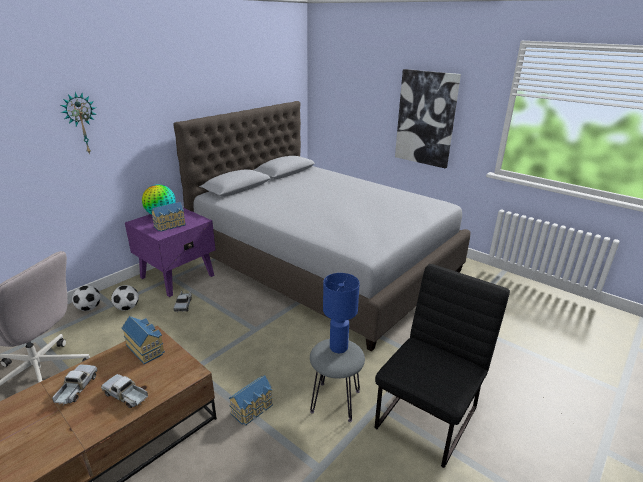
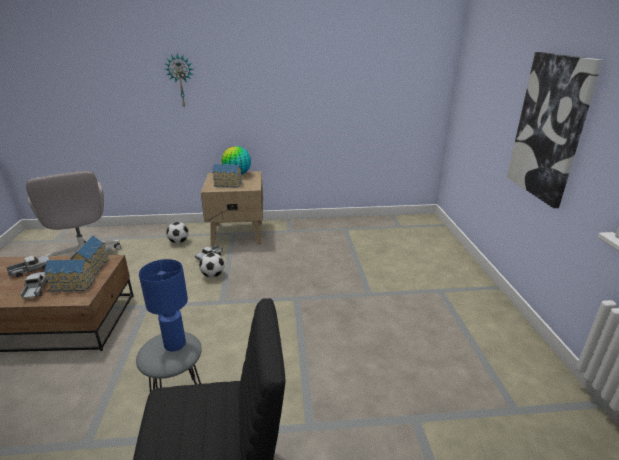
camera: 45 degrees right, 0 degrees up
football [72,285,101,311] -> football moved to [199,253,225,278]
purple nightstand [125,208,216,297] -> beige nightstand [201,171,263,247]
grey bed [174,101,471,352] -> none
toy house [229,375,273,425] -> toy house moved to [44,259,95,292]

